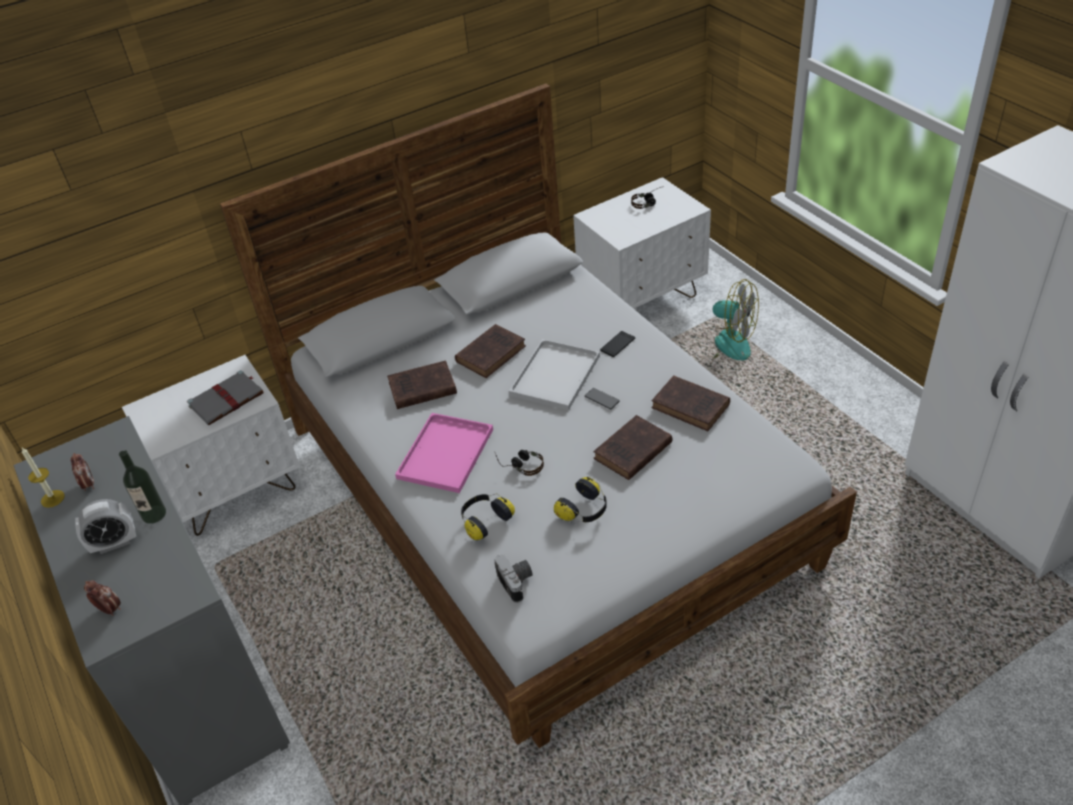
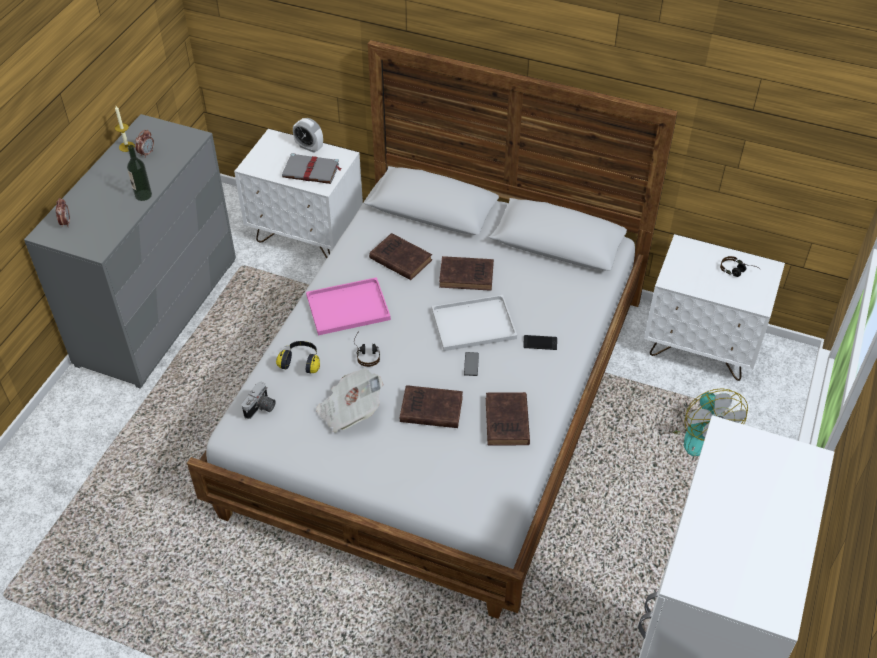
camera: 50 degrees right, 5 degrees up
alarm clock [75,499,136,554] -> alarm clock moved to [293,118,323,153]
headphones [554,477,607,524] -> newspaper [316,368,383,433]

